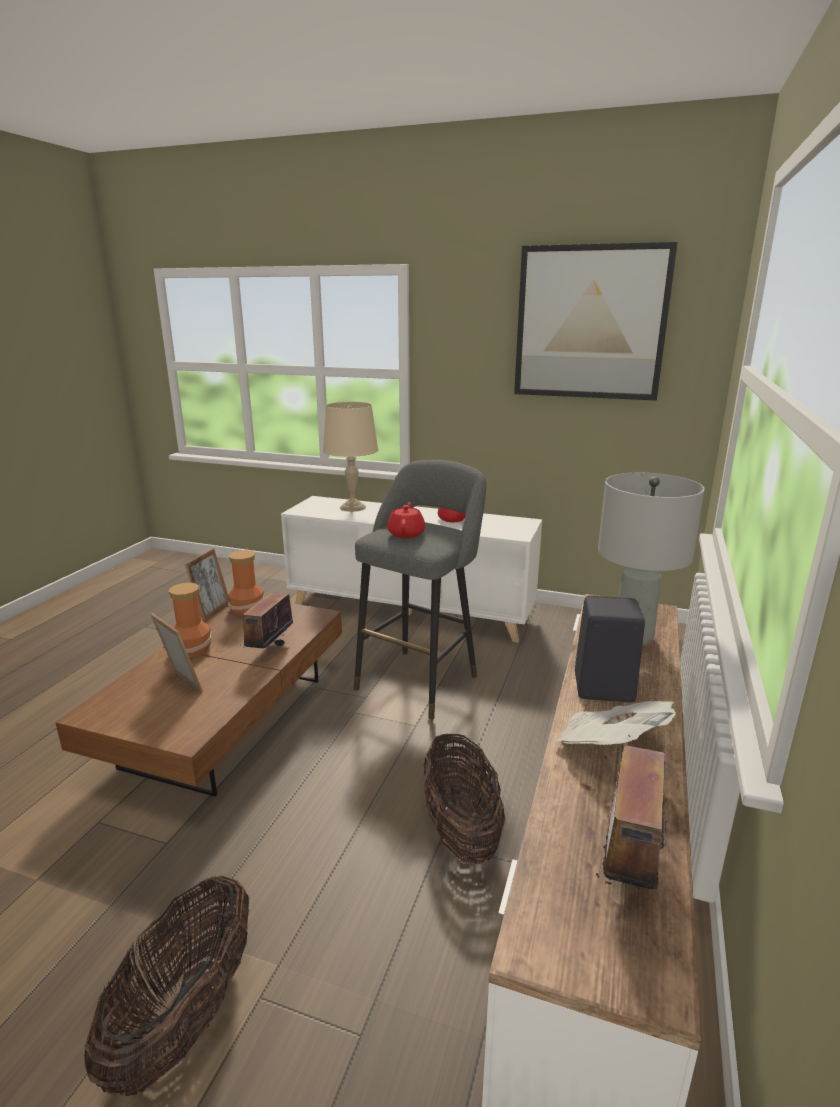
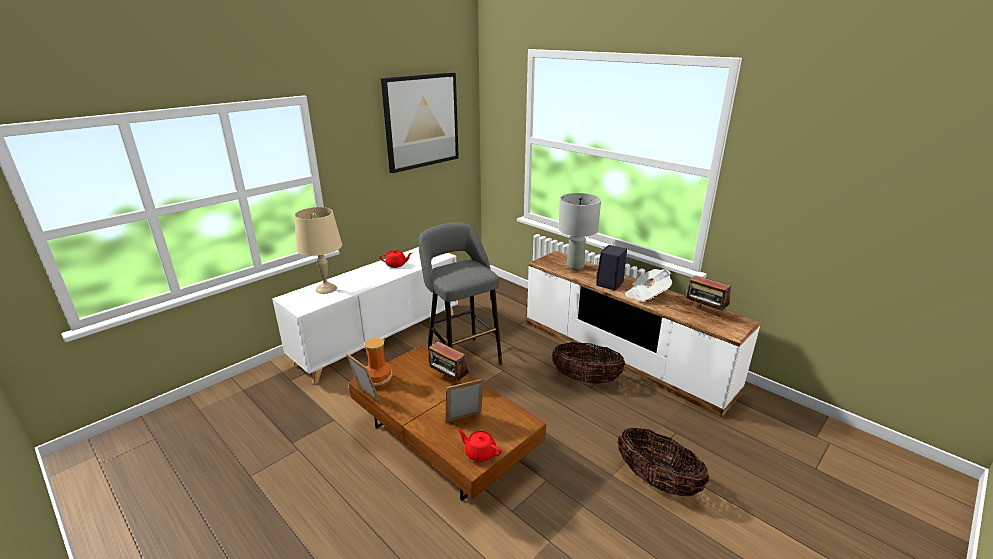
camera: 65 degrees left, 5 degrees up
vase [169,583,212,657] -> none
red teapot [387,502,425,538] -> red teapot moved to [458,429,502,462]

